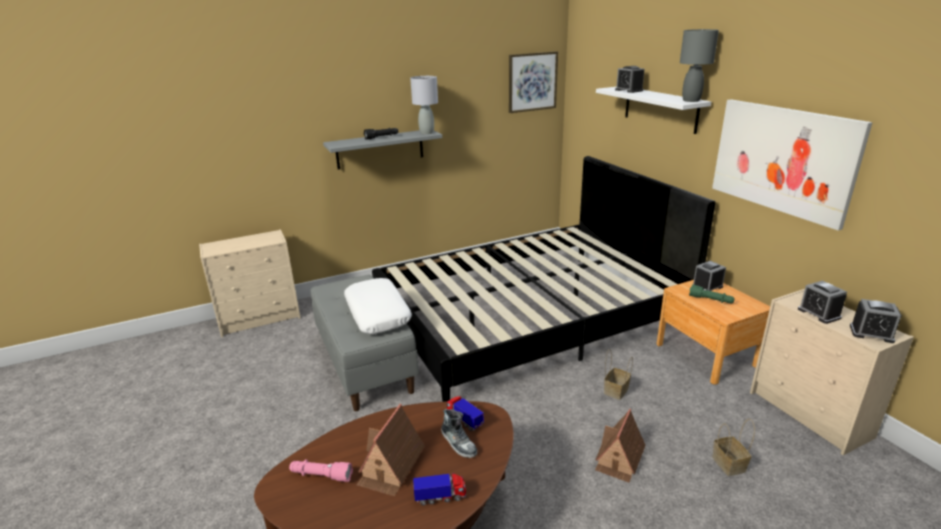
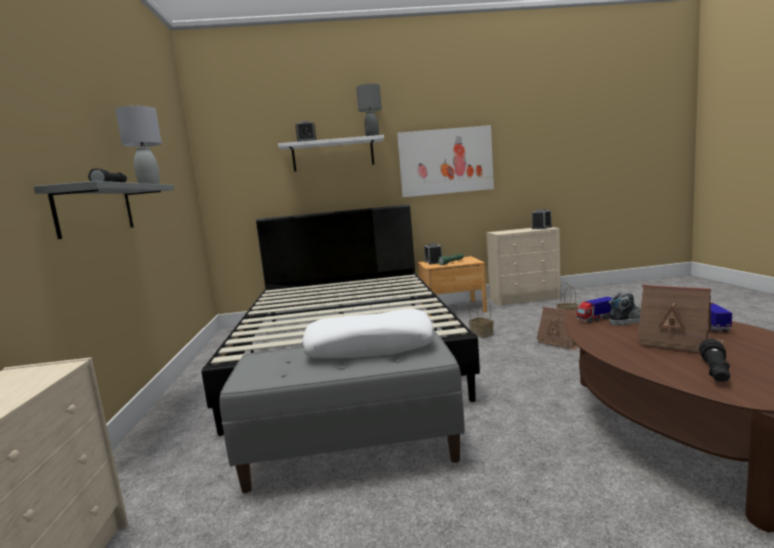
camera: 70 degrees left, 15 degrees down
pink flashlight [289,459,353,482] -> black flashlight [699,339,730,382]
picture [509,51,558,113] -> none
alarm clock [798,281,847,324] -> none

